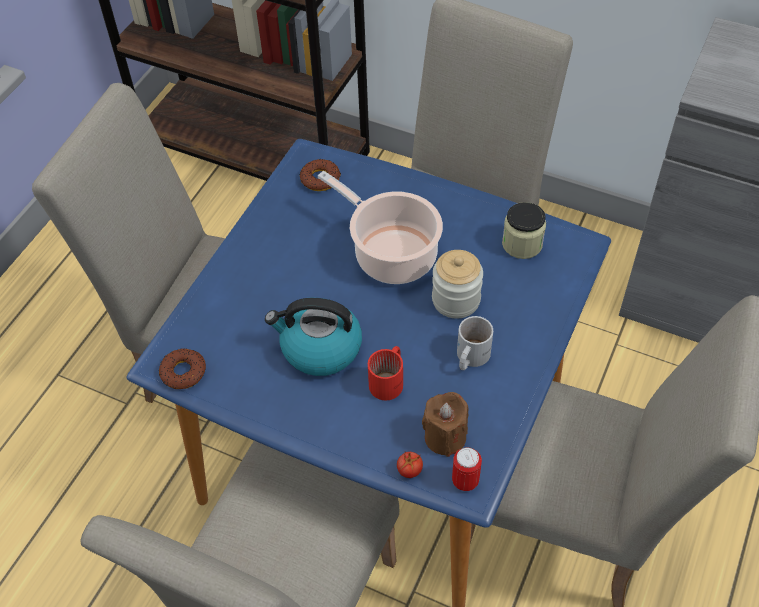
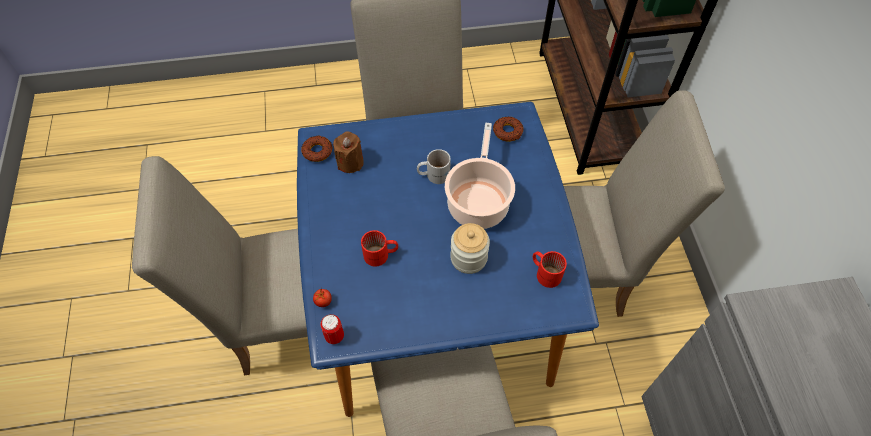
camera: 55 degrees right, 5 degrees up
kettle [265,298,362,376] -> none
brown candle [422,392,468,457] -> brown candle moved to [333,131,364,173]
white mug [457,316,493,370] -> white mug moved to [417,149,451,184]
jar [502,202,546,259] -> red mug [533,251,567,288]

